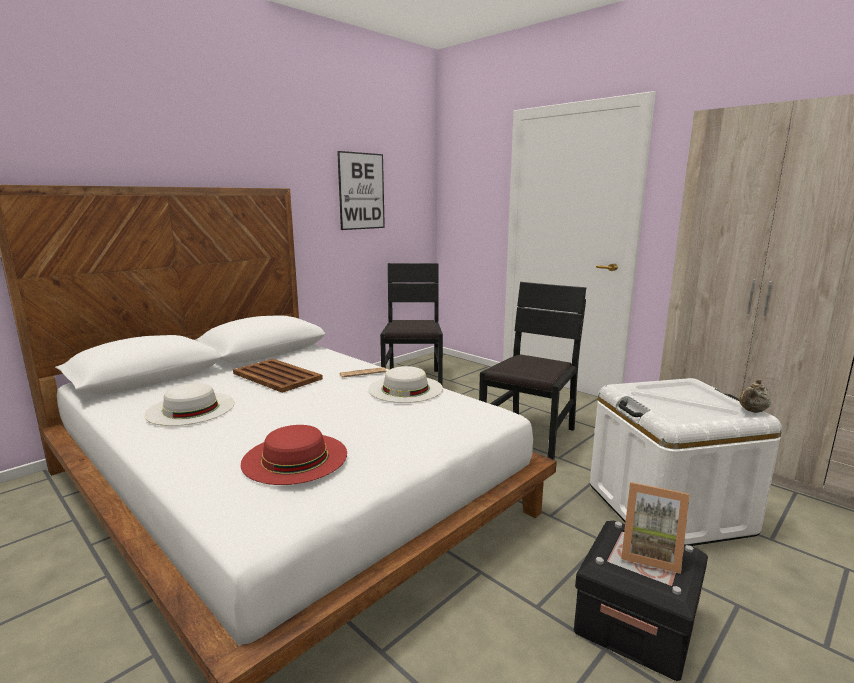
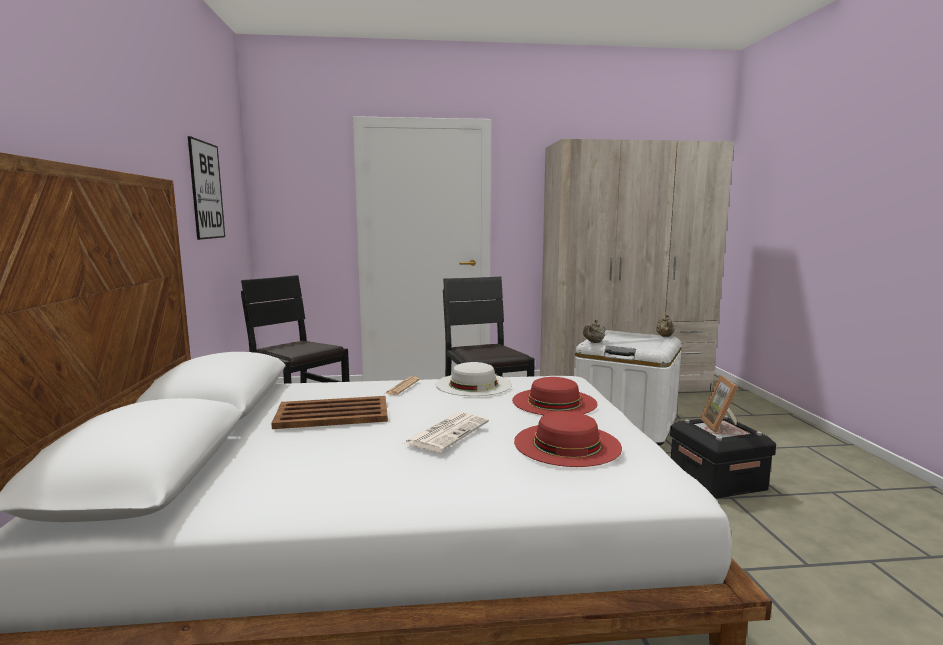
camera: 50 degrees left, 5 degrees down
white hat [144,383,235,426] -> none
picture frame [621,482,690,574] -> picture frame turned 120 degrees clockwise [700,375,738,433]
none -> newspaper [404,412,489,452]
none -> red hat [512,377,598,415]
none -> beige teapot [583,320,606,343]

